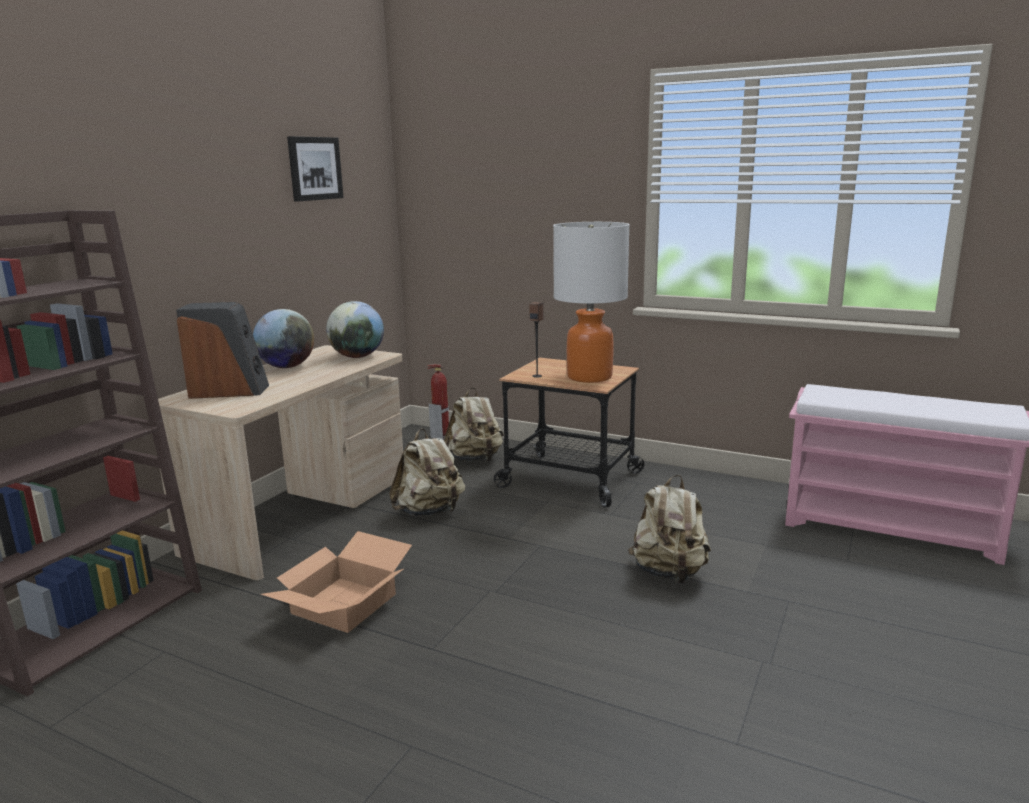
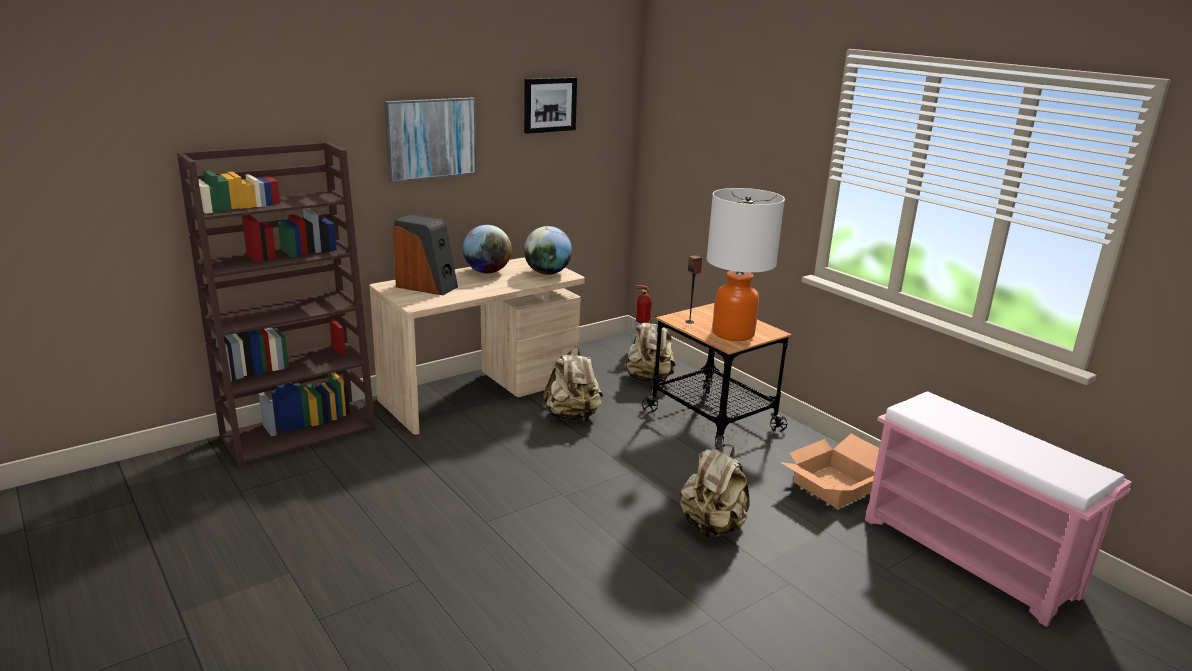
camera: 25 degrees right, 5 degrees up
cardboard box [261,531,412,633] -> cardboard box moved to [780,434,879,509]
none -> picture [384,98,477,182]

